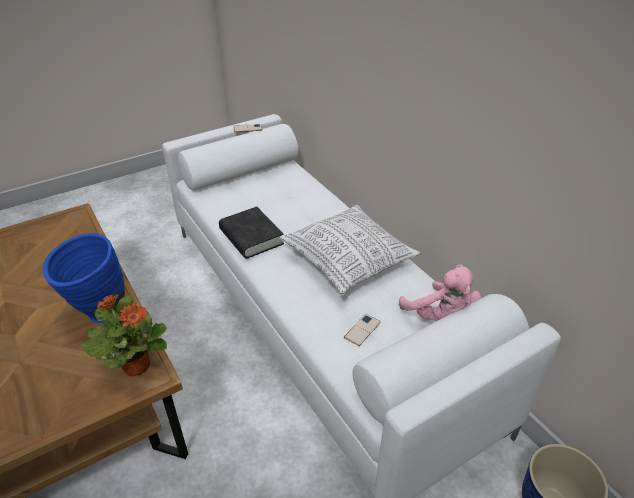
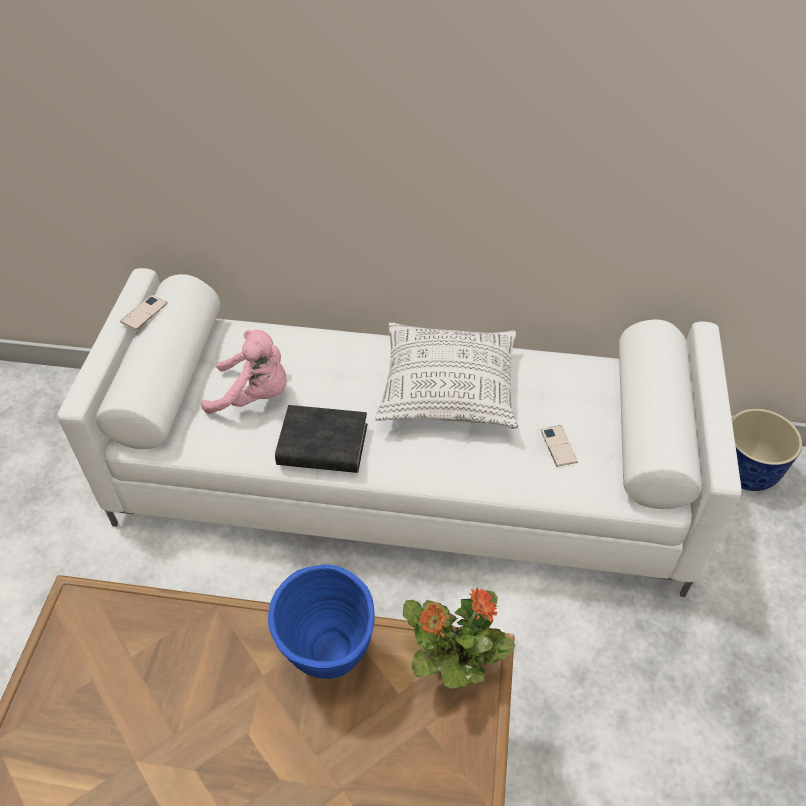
camera: 50 degrees left, 10 degrees up
pink plush toy [399,264,482,321] -> pink plush toy moved to [201,330,287,414]

